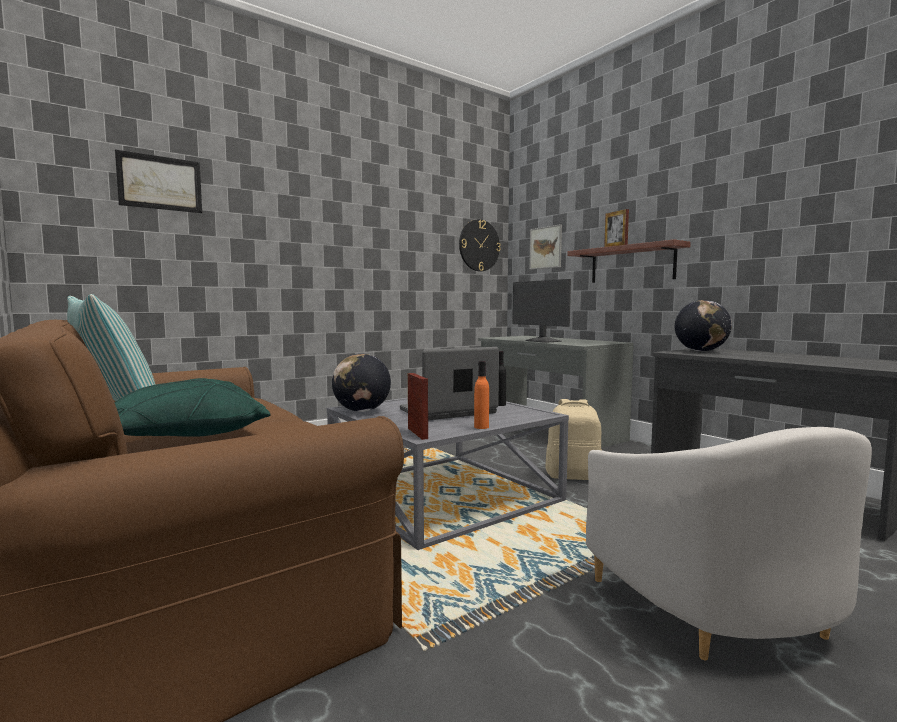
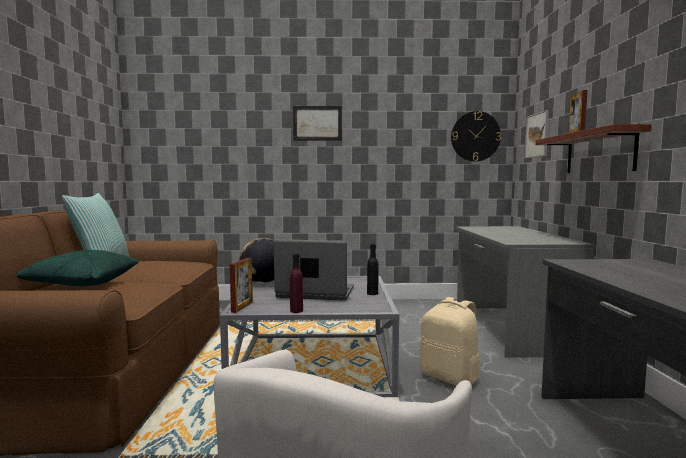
camera: 35 degrees right, 0 degrees up
picture [115,150,202,213] -> picture moved to [293,106,342,141]
orange bottle [474,361,489,429] -> purple bottle [290,253,303,313]
monitor [512,279,571,343] -> none
globe [675,300,732,351] -> none

